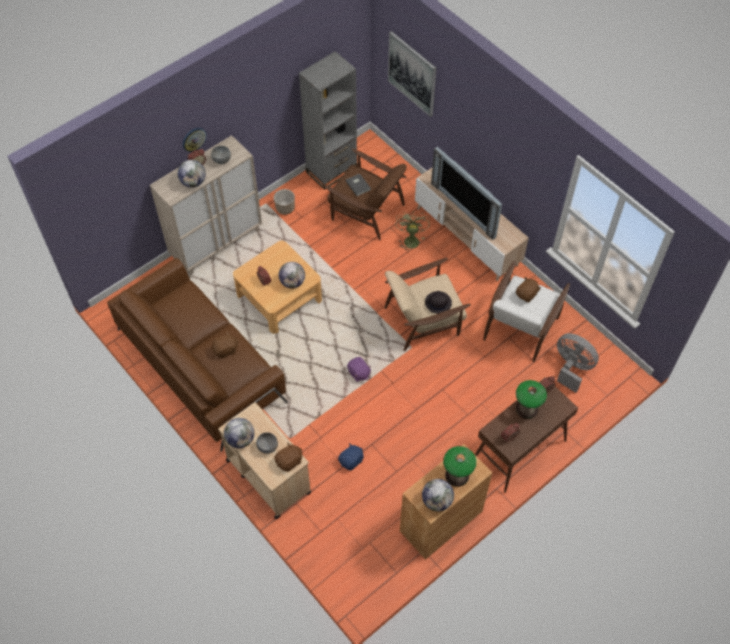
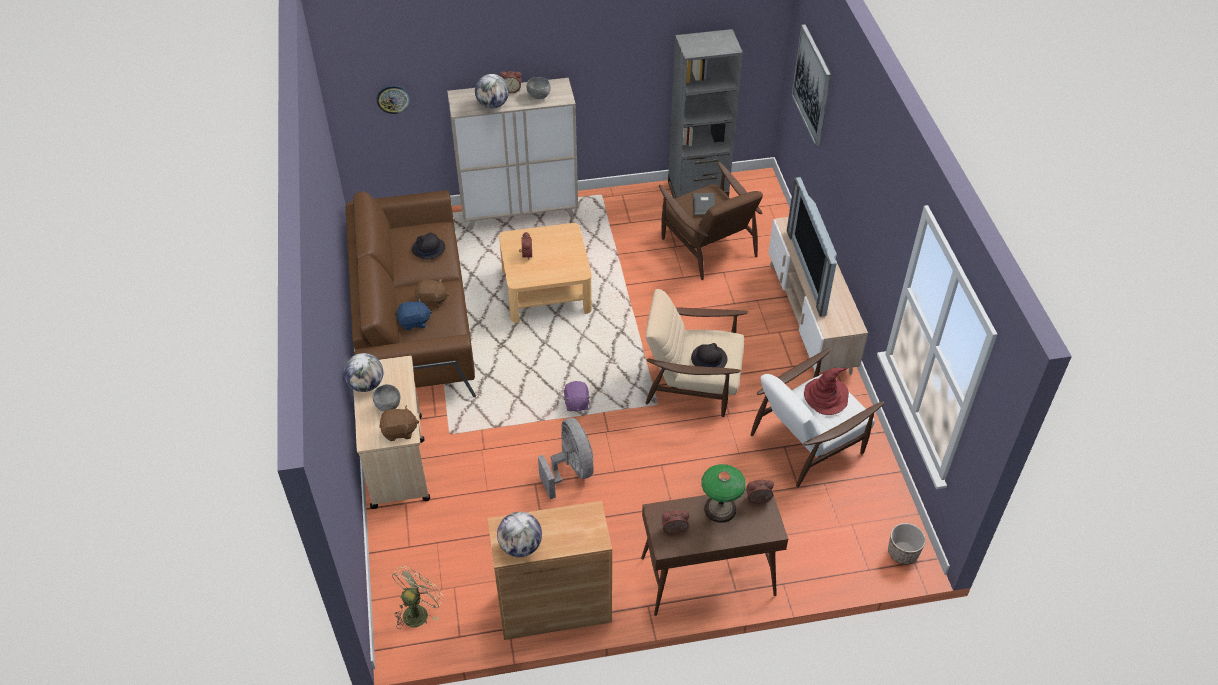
camera: 30 degrees right, 10 degrees down
wall clock [183,128,207,152] -> wall clock moved to [377,85,410,114]
planter [274,189,295,215] -> planter moved to [888,523,926,565]
globe [278,262,305,288] -> none
blue plush toy [338,443,364,470] -> blue plush toy moved to [397,298,432,331]
green fan [395,212,430,252] -> green fan moved to [392,566,444,629]
table lamp [443,446,476,487] -> none
brown plush toy [516,277,541,303] -> red hat [804,368,849,415]
grey fan [557,333,599,393] -> grey fan moved to [538,418,594,499]
none -> black hat [411,232,445,260]

